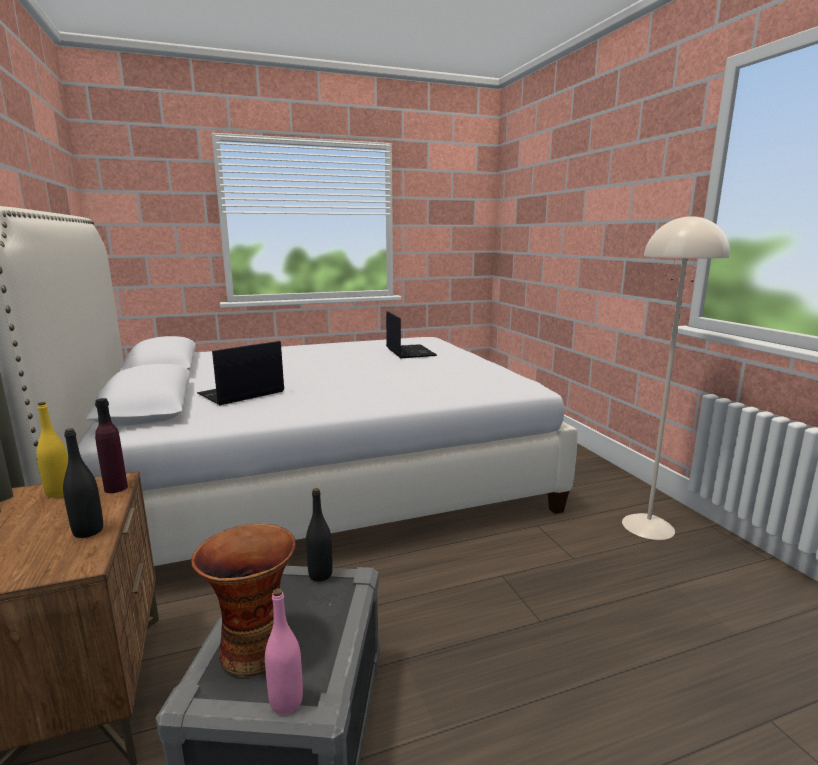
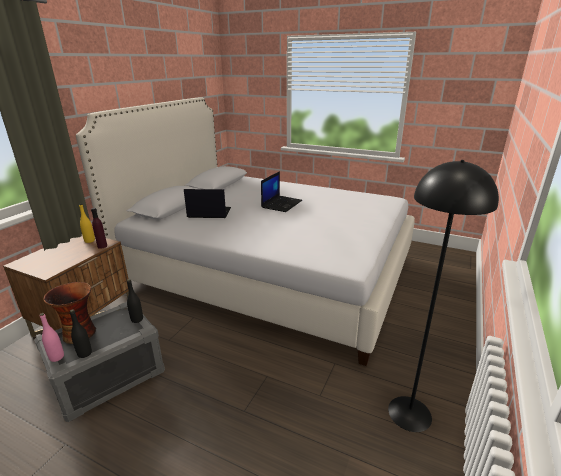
camera: 45 degrees right, 10 degrees up
black bottle [63,428,103,538] -> black bottle moved to [70,309,92,358]
laptop [386,311,437,358] -> laptop moved to [261,171,302,212]
beige floor lamp [622,214,730,540] -> black floor lamp [388,160,499,432]

